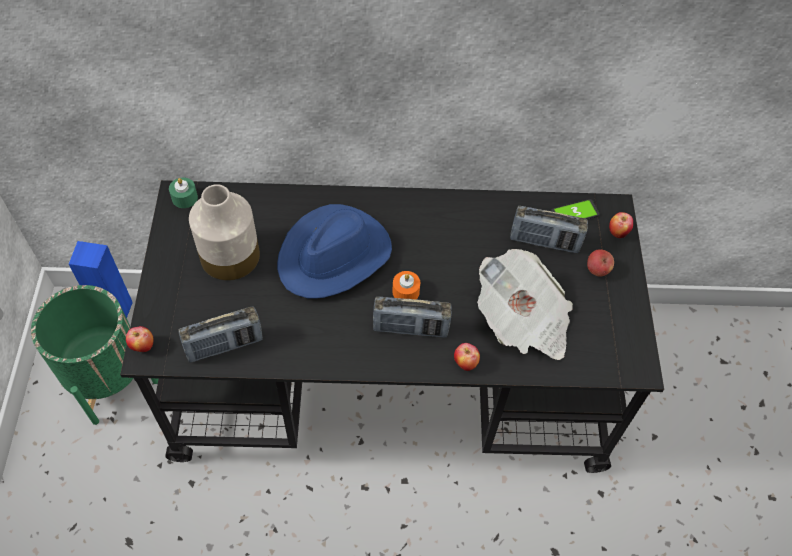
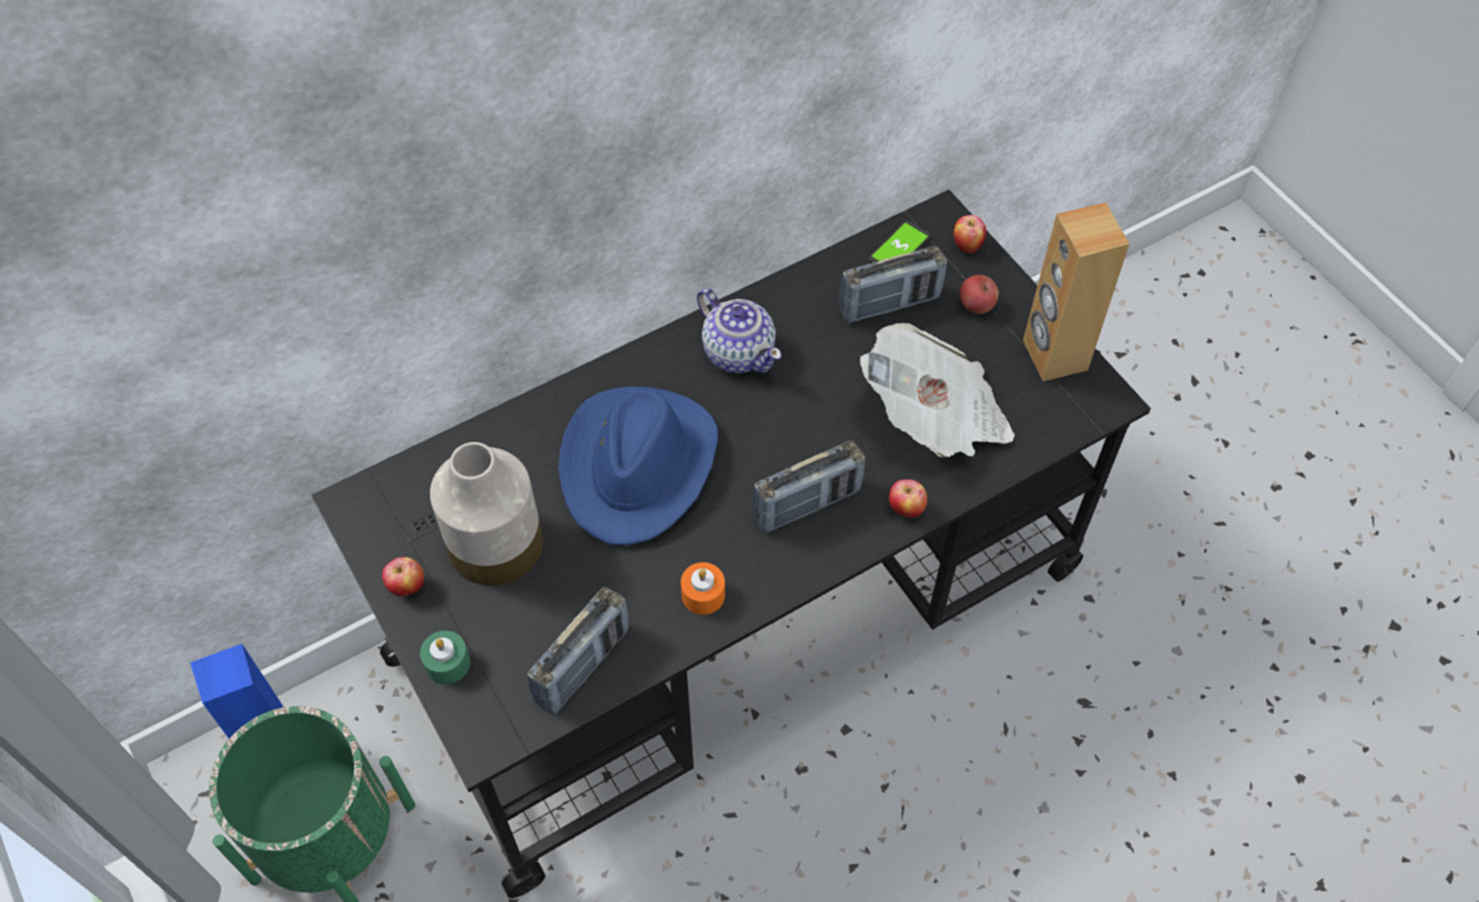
camera: 30 degrees left, 0 degrees up
apple [126,326,153,352] -> apple moved to [382,557,424,596]
green candle [169,178,198,208] -> green candle moved to [420,631,470,684]
orange candle [392,271,420,299] -> orange candle moved to [681,562,725,615]
none -> teapot [697,288,781,373]
none -> brown speaker [1023,203,1129,382]

